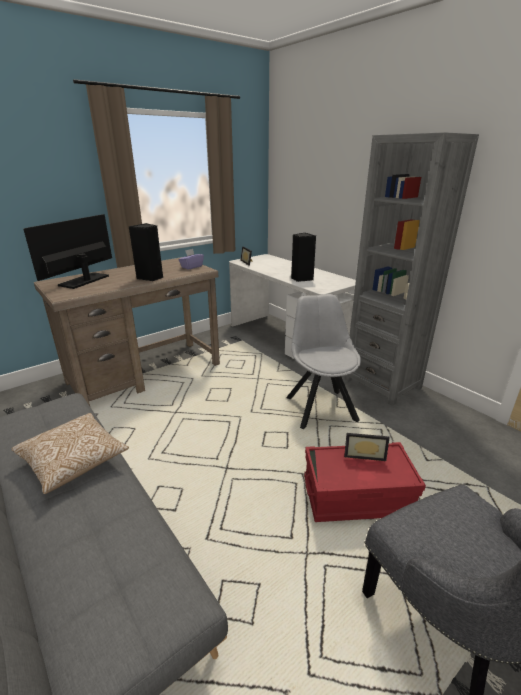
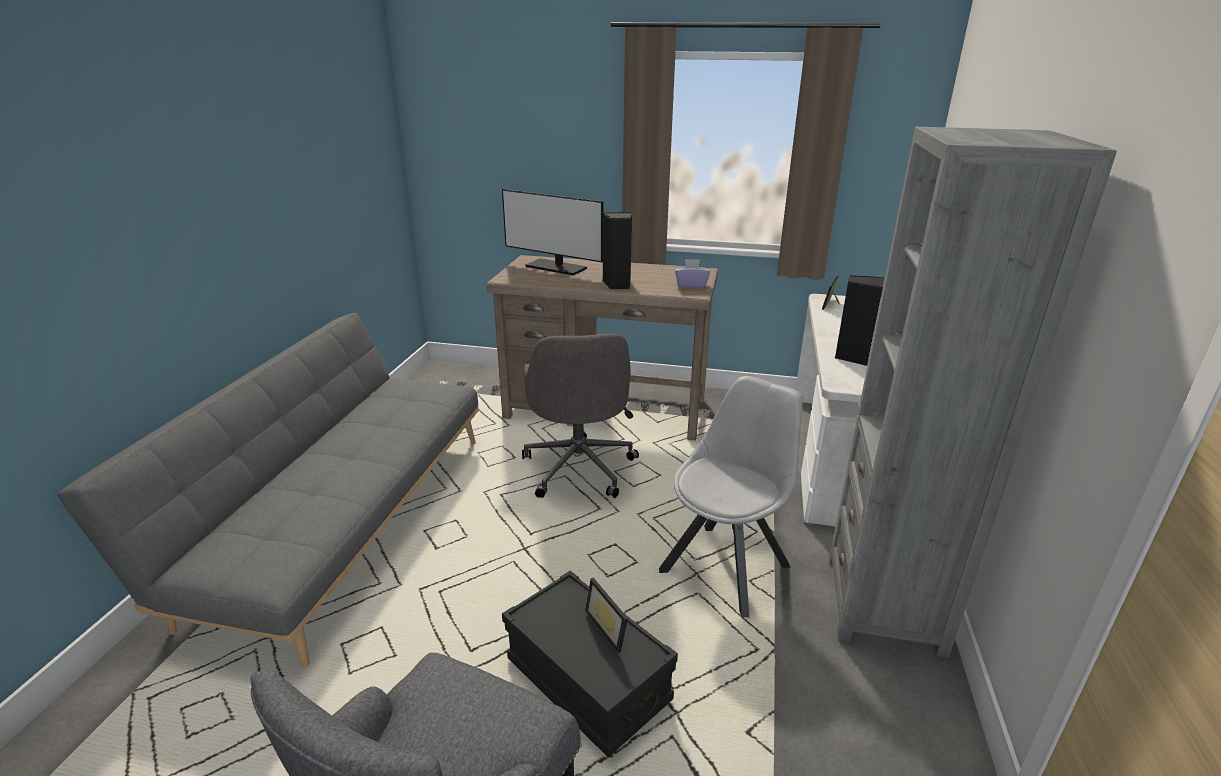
camera: 50 degrees right, 0 degrees up
pillow [11,413,129,494] -> none
monitor [23,214,112,289] -> monitor turned 135 degrees counterclockwise [502,189,603,275]
red storage box [304,442,426,522] -> black storage box [502,571,678,757]
none -> grey office chair [522,333,639,498]

